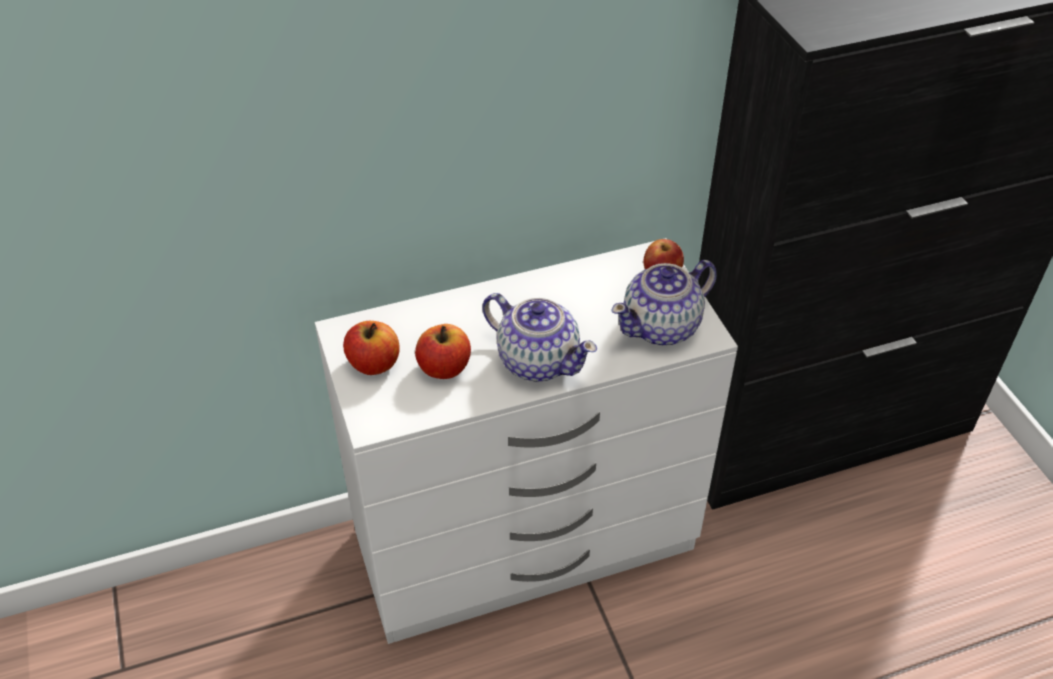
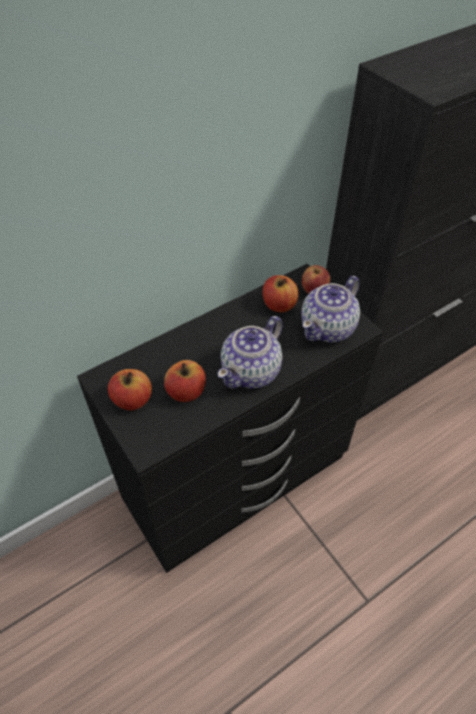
camera: 15 degrees left, 5 degrees up
white dresser [315,238,738,644] -> black dresser [77,264,383,573]
teapot [482,293,597,382] -> teapot turned 105 degrees clockwise [218,316,283,389]
none -> apple [263,275,298,312]

